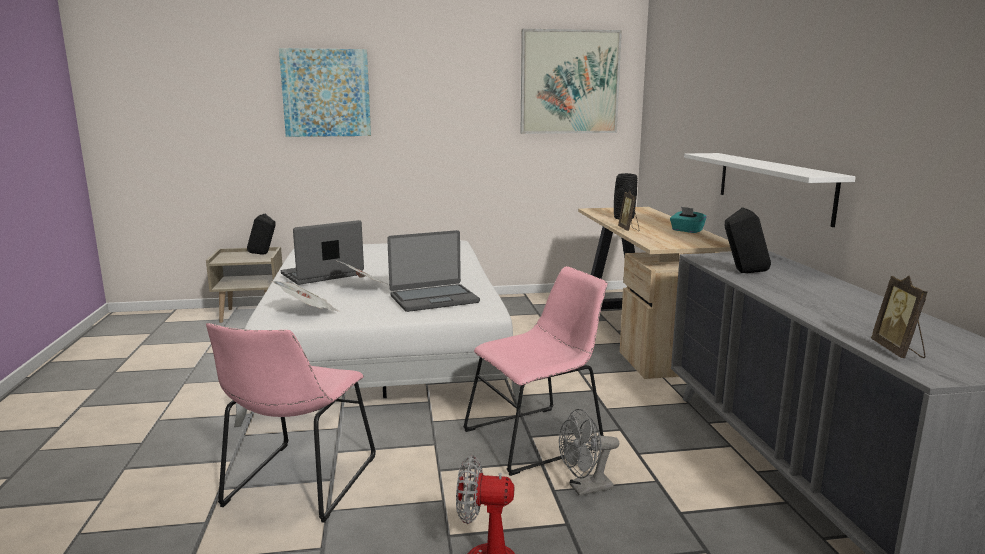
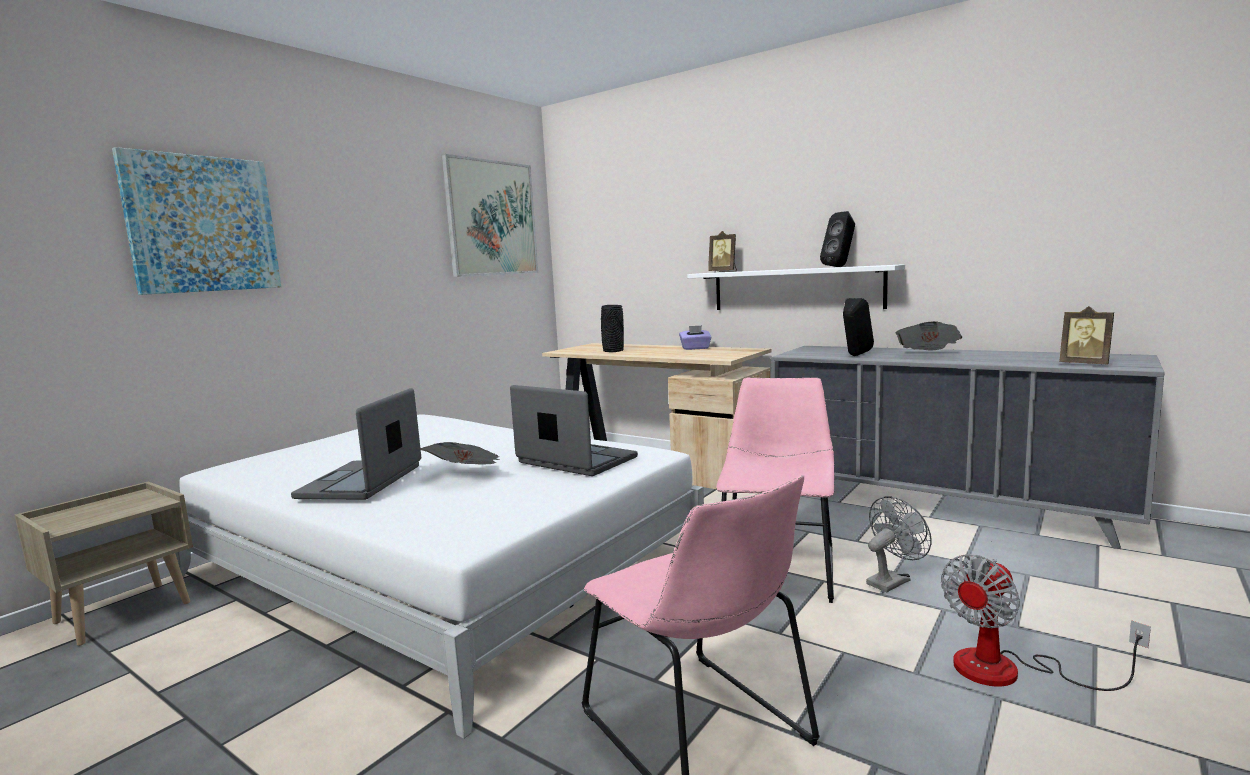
camera: 45 degrees left, 5 degrees down
black speaker [247,214,275,254] -> black speaker moved to [820,211,855,267]
newspaper [272,281,339,311] -> newspaper moved to [896,321,963,350]
laptop [387,230,480,312] -> laptop turned 75 degrees counterclockwise [510,385,638,476]
grey fan [559,409,619,496] -> grey fan turned 150 degrees counterclockwise [866,496,932,592]
picture frame [618,190,639,231] -> picture frame moved to [708,231,737,272]
turquoise tissue box [670,207,707,233] -> purple tissue box [679,325,712,350]

